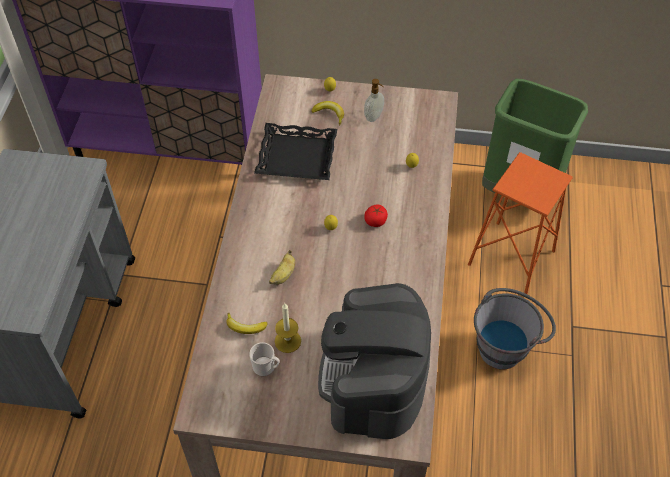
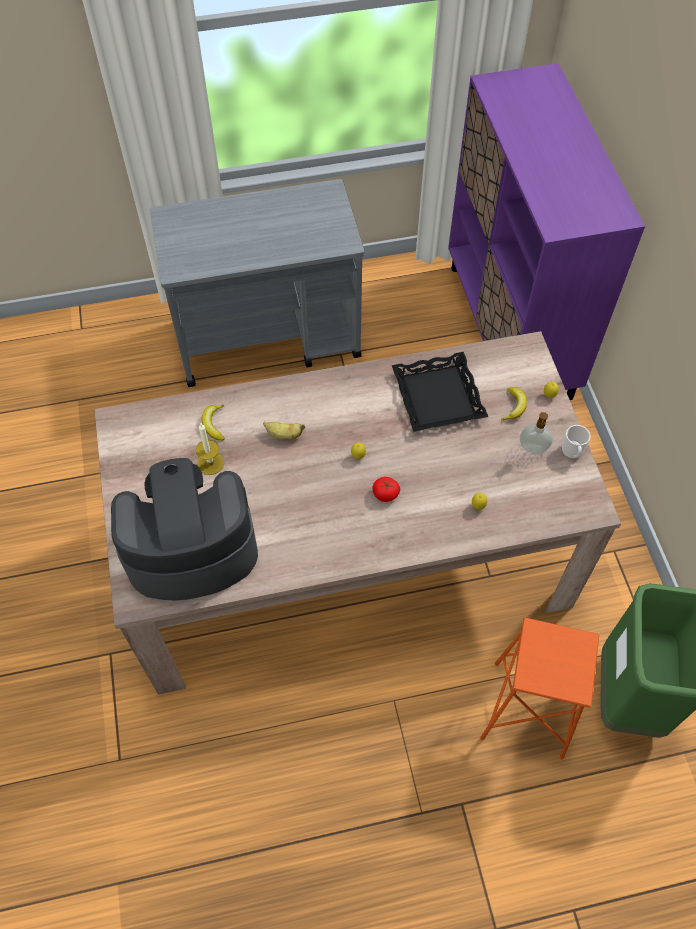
camera: 70 degrees right, 5 degrees up
mug [249,342,279,376] -> mug moved to [562,425,591,459]
grey bucket [474,288,556,369] -> none

